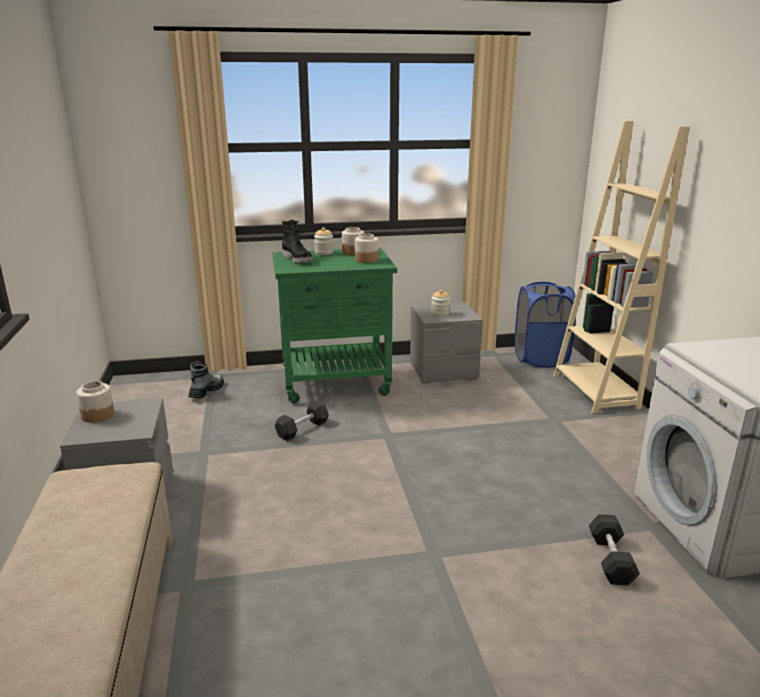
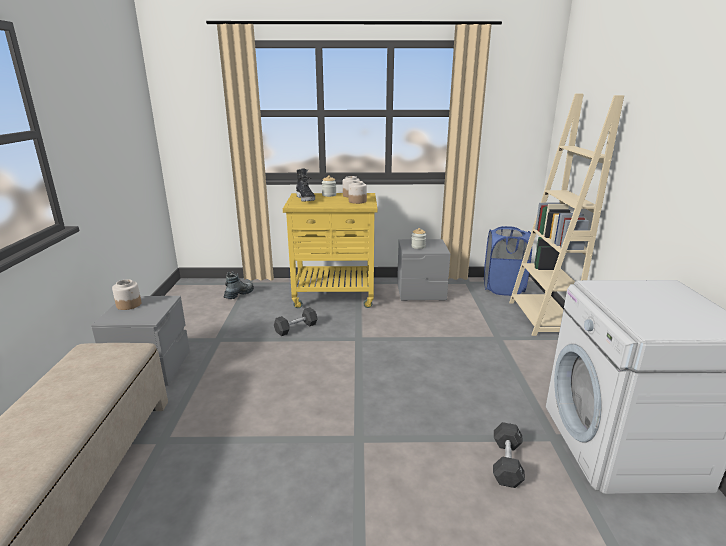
camera: 10 degrees right, 0 degrees up
green cart [272,248,397,403] -> yellow cart [283,193,378,308]

